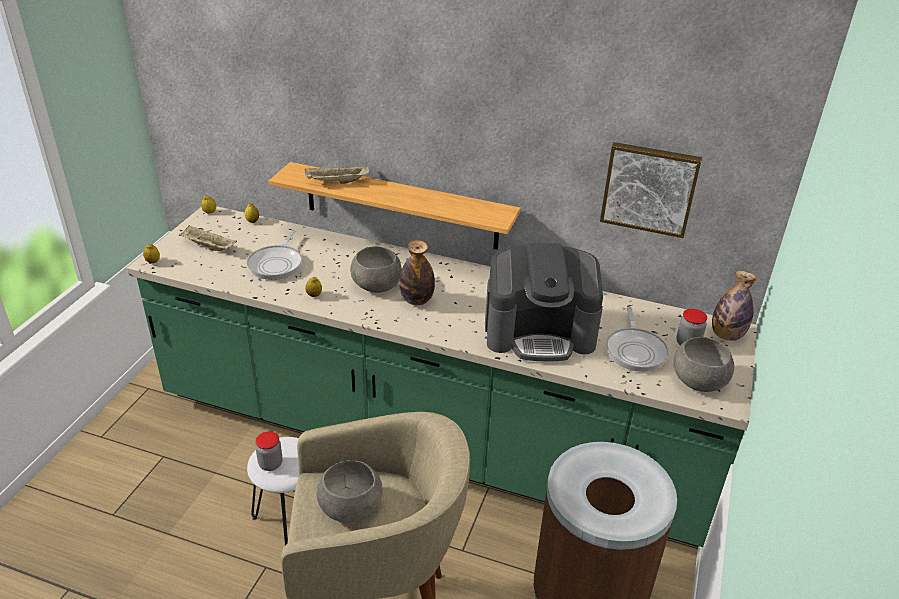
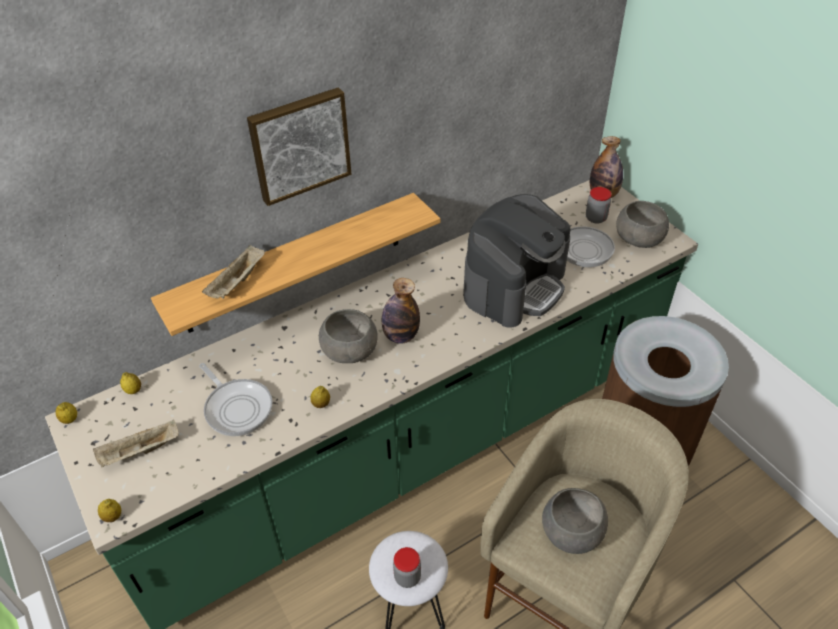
camera: 50 degrees left, 10 degrees up
picture [600,142,702,238] -> picture moved to [247,87,351,206]

